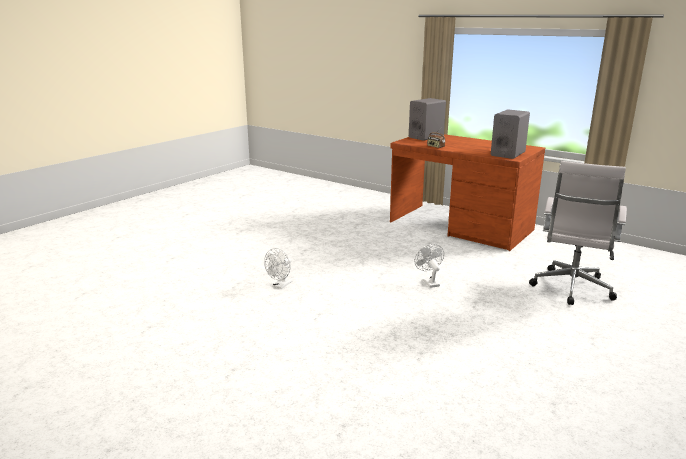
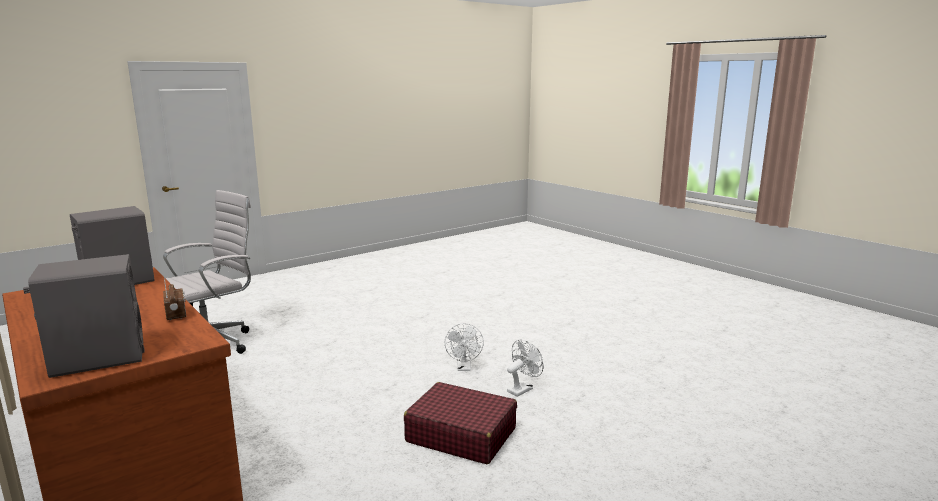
camera: 165 degrees left, 5 degrees down
white fan [415,244,444,288] -> white fan moved to [445,323,484,371]
none -> red suitcase [404,382,517,464]

